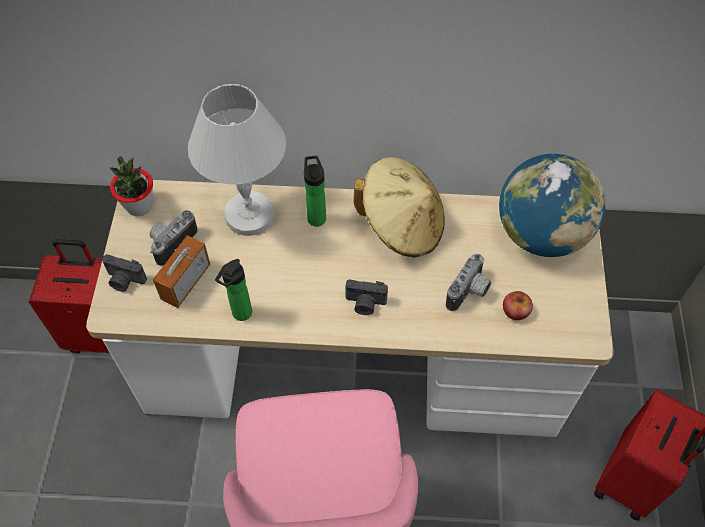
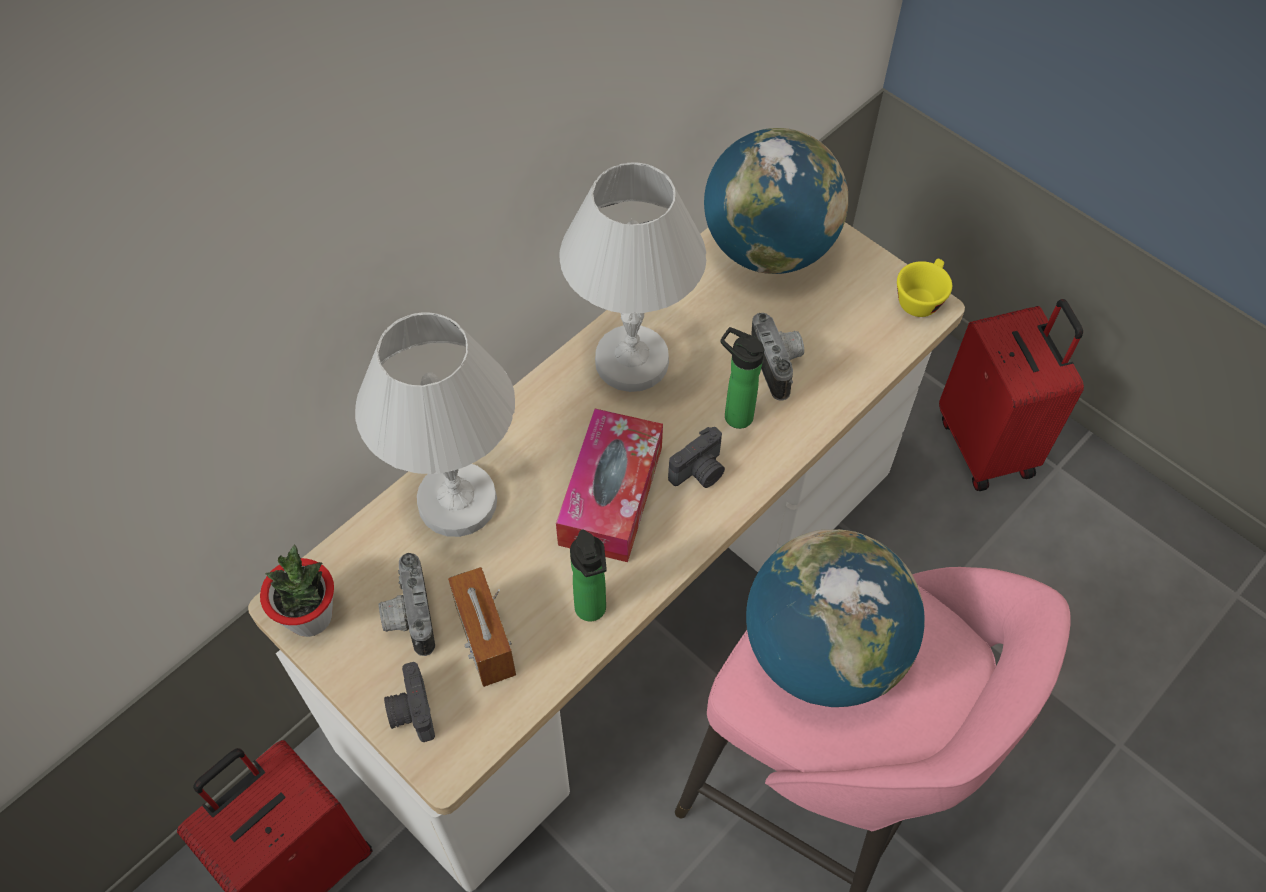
camera: 50 degrees left, 0 degrees up
camera [102,254,147,292] -> camera turned 105 degrees clockwise [384,662,435,742]
bottle [304,156,326,227] -> bottle moved to [720,327,765,429]
beige hat [353,157,445,258] -> white table lamp [560,162,706,392]
apple [503,291,533,320] -> none
none -> tissue box [556,409,663,562]
none -> globe [746,529,925,707]
none -> yellow cup [897,259,952,317]

